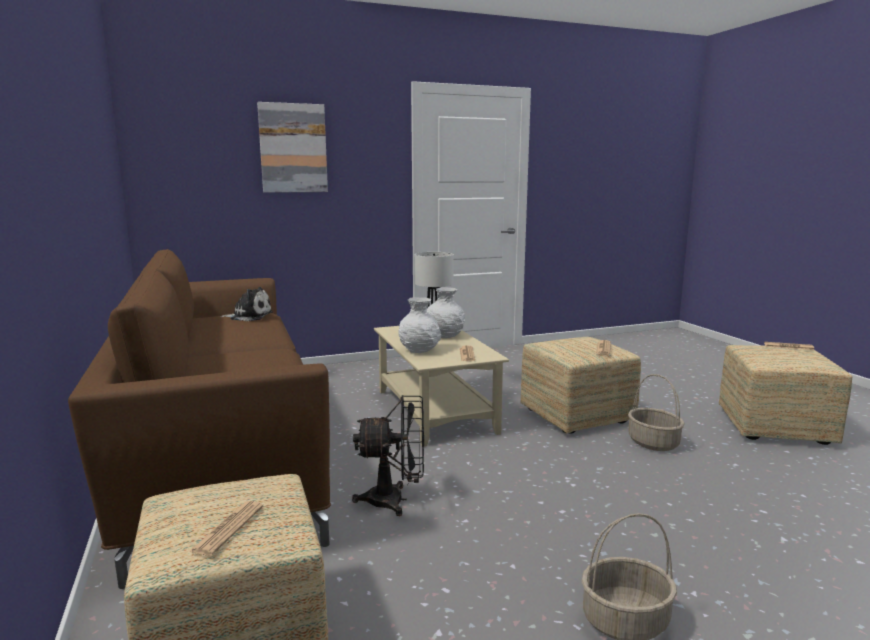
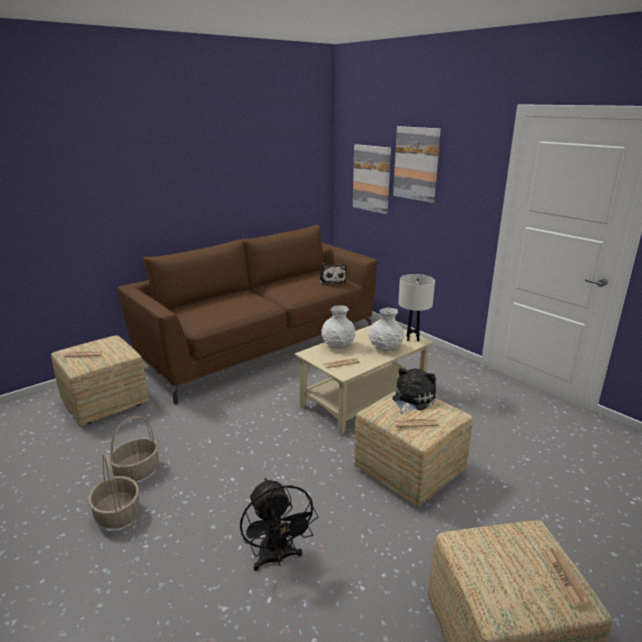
camera: 70 degrees right, 10 degrees up
black fan [352,395,424,516] -> black fan moved to [240,478,318,571]
basket [628,374,685,451] -> basket moved to [109,416,159,481]
none -> picture [353,144,391,214]
none -> plush toy [392,368,436,415]

